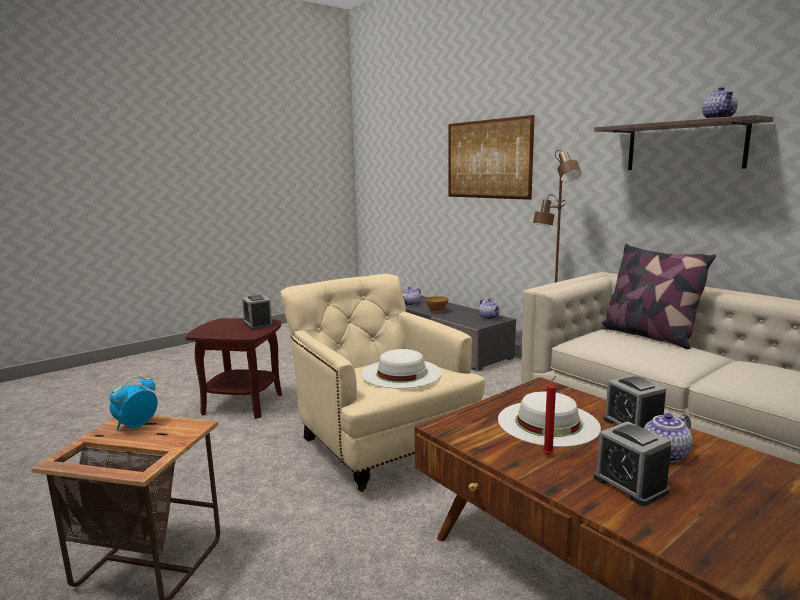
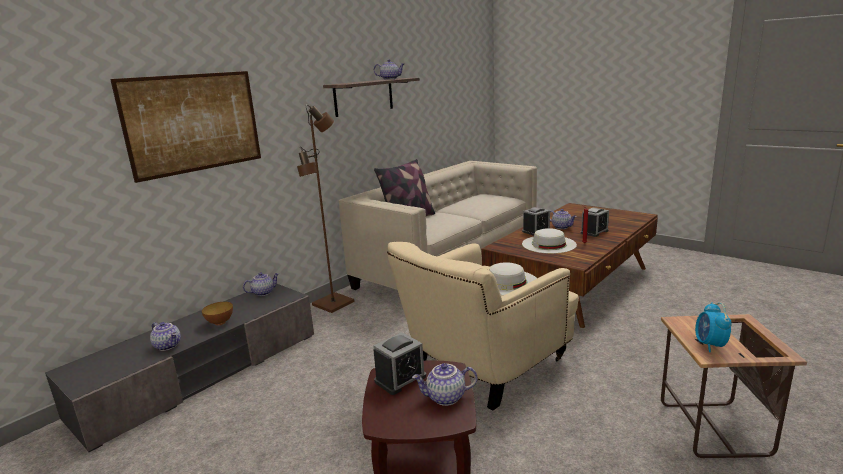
camera: 100 degrees left, 5 degrees up
alarm clock [109,376,158,431] -> alarm clock turned 75 degrees clockwise [695,303,732,352]
none -> teapot [412,363,478,406]

